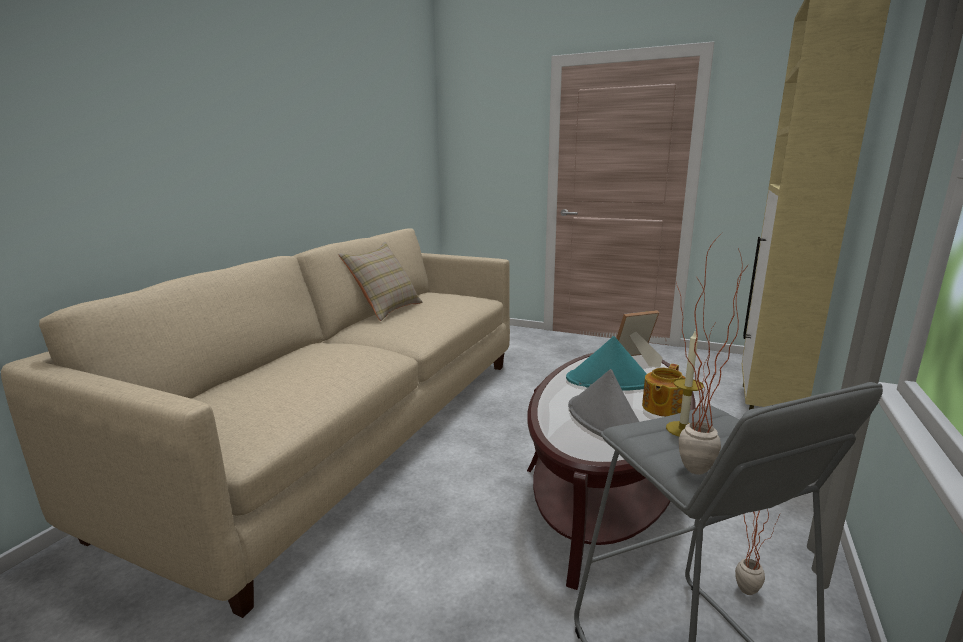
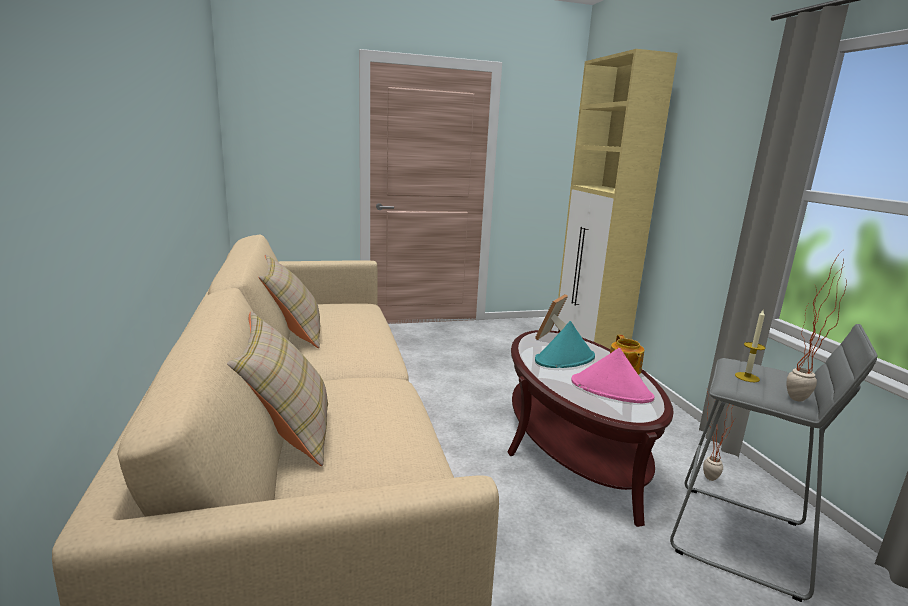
camera: 40 degrees left, 0 degrees up
grey hat [568,369,639,437] -> pink hat [571,348,655,403]
none -> beige pillow [227,311,328,466]

